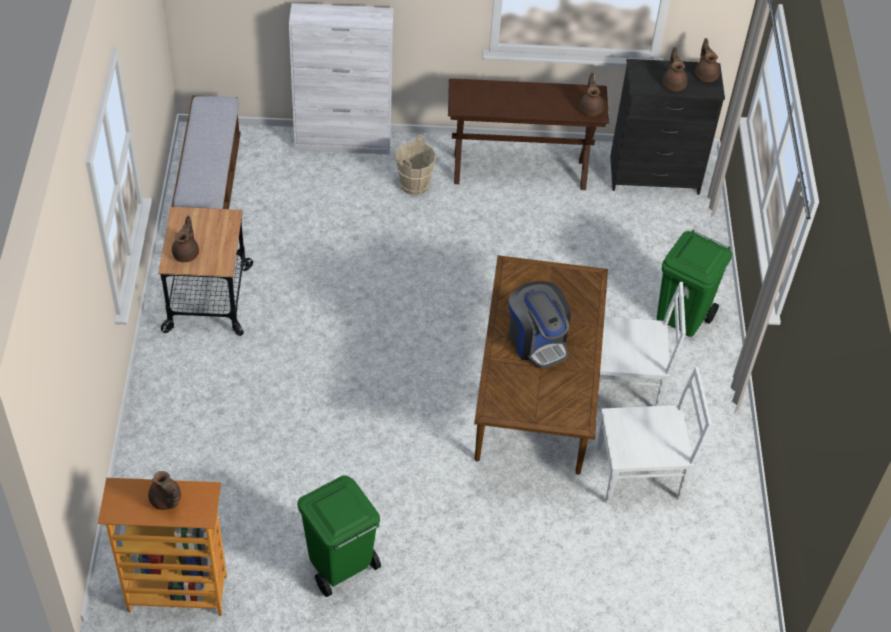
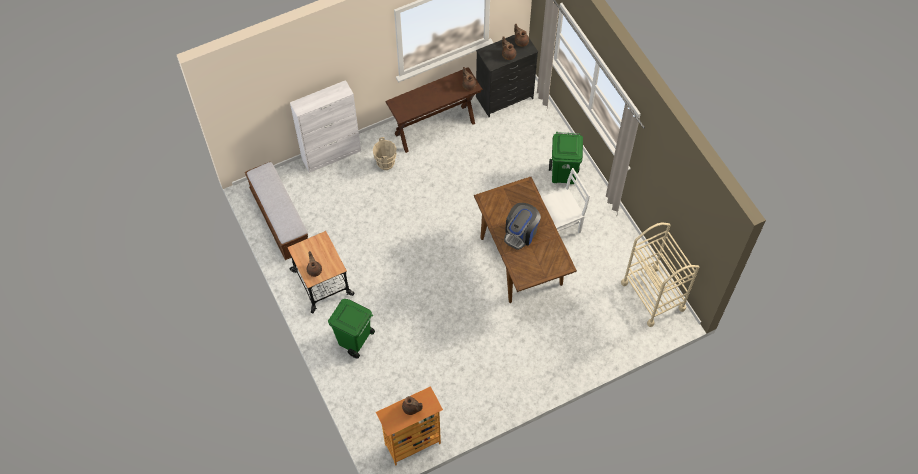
camera: 25 degrees left, 10 degrees up
green trash can [297,475,381,597] -> green trash can moved to [328,299,375,359]
coffee machine [509,281,571,369] -> coffee machine turned 90 degrees clockwise [504,203,541,250]
white chair [596,367,712,504] -> none
none -> beige cart [621,223,699,327]

